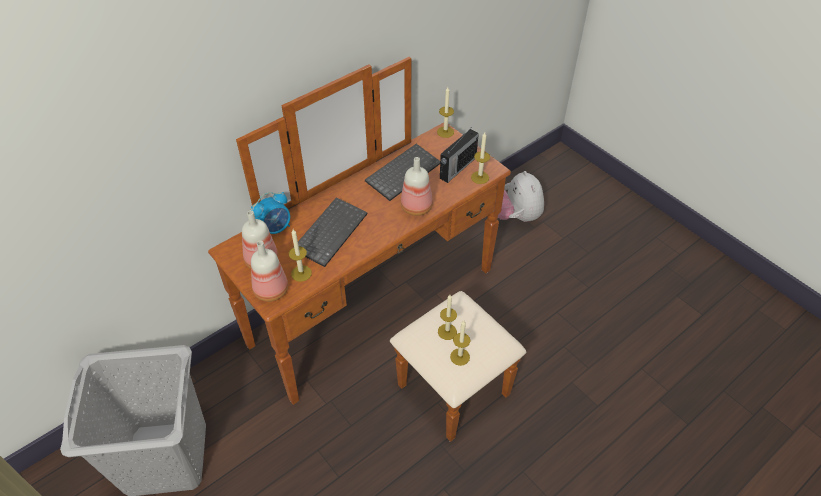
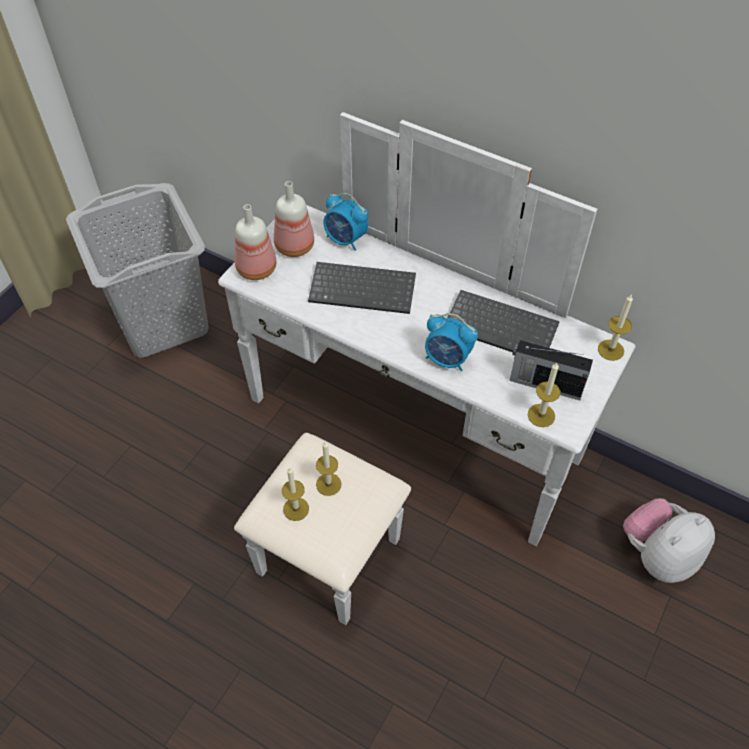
camera: 70 degrees right, 5 degrees up
brown dresser [208,57,526,442] -> white dresser [218,112,635,625]
candle [289,229,312,282] -> none
bottle [401,157,433,216] -> alarm clock [425,313,478,371]

